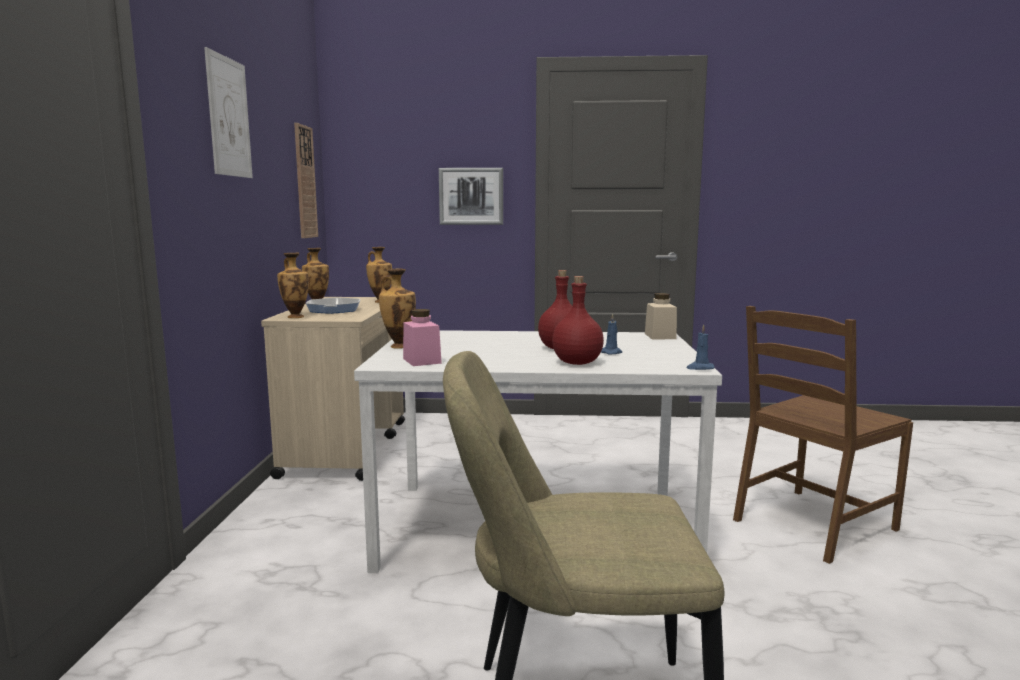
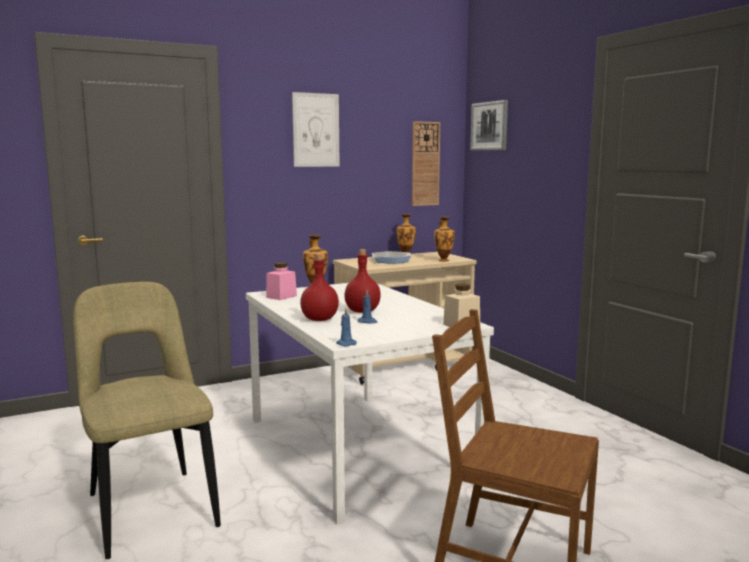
camera: 60 degrees right, 0 degrees up
vase [277,253,309,318] -> none
picture [439,168,503,225] -> picture moved to [470,100,508,151]

